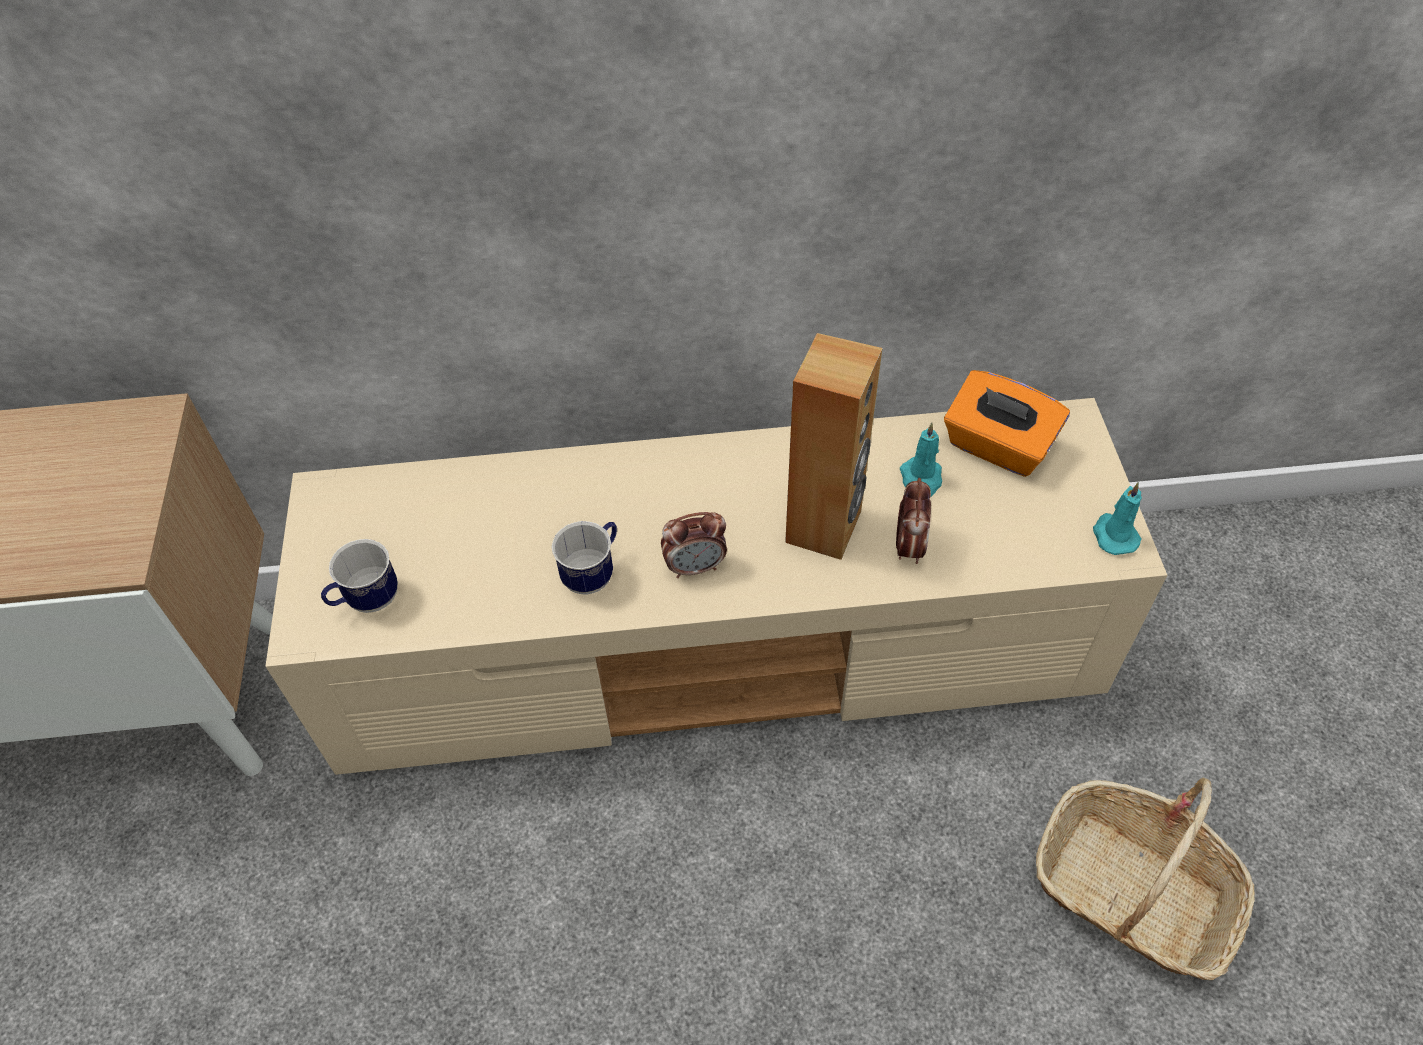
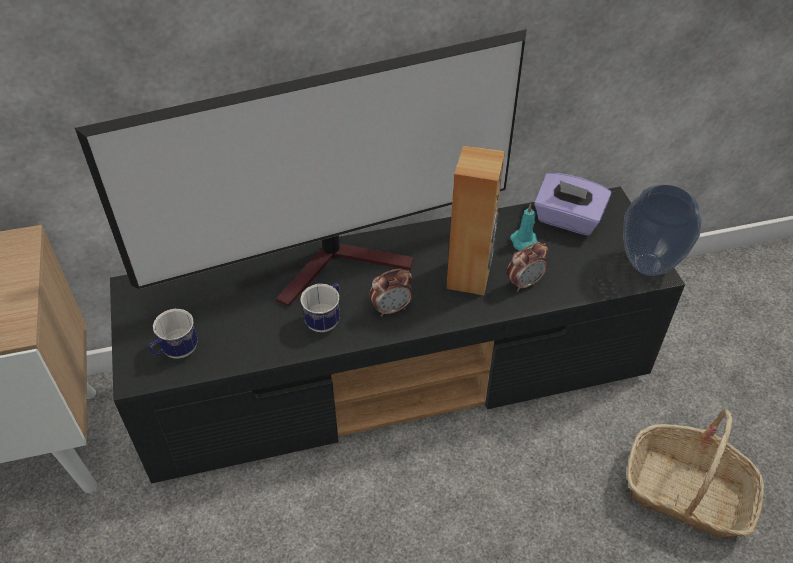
camera: 10 degrees left, 5 degrees down
beige tv stand [265,398,1167,775] -> black tv stand [110,187,685,484]
alarm clock [896,478,931,564] -> alarm clock turned 60 degrees clockwise [506,242,548,292]
orange tissue box [944,370,1070,477] -> purple tissue box [534,173,611,236]
turquoise candle [1093,482,1142,555] -> vase [623,185,702,276]
none -> television [75,29,527,307]

